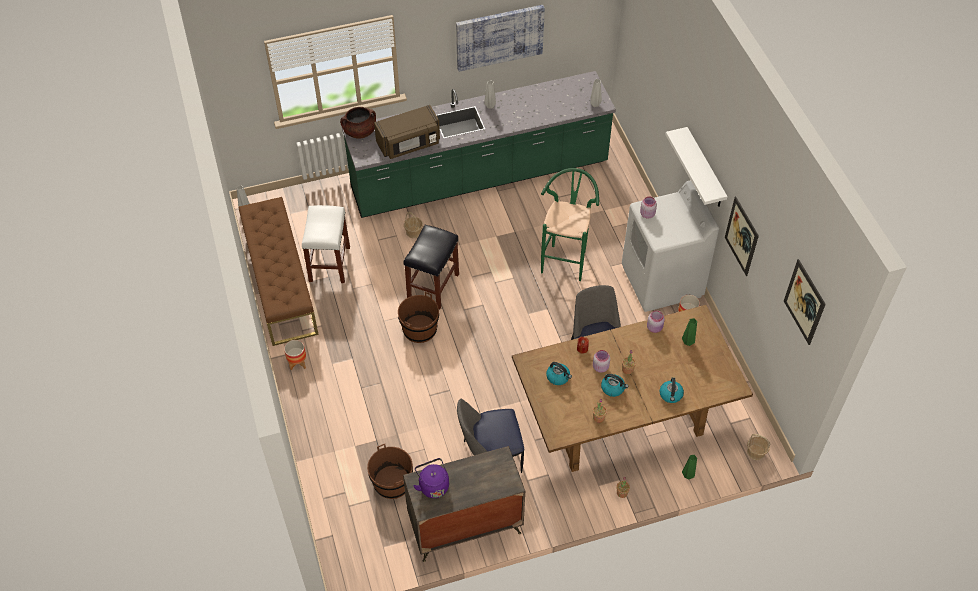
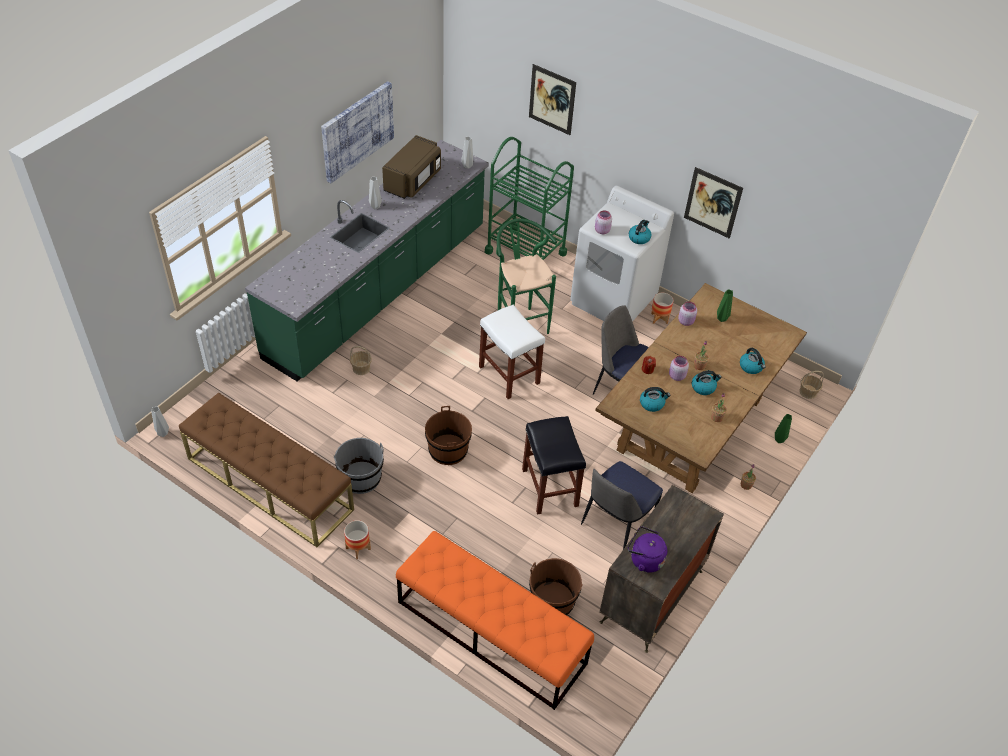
camera: 40 degrees left, 5 degrees down
white stool [302,205,350,283] -> white stool moved to [479,305,545,399]
brown cooking pot [340,107,376,138] -> none
brown microwave [374,105,440,159] -> brown microwave moved to [382,135,441,199]
black stool [404,225,459,309] -> black stool moved to [522,416,586,515]
white shelf [666,127,728,207] -> none
picture [784,259,826,345] -> picture moved to [529,64,576,135]
none -> grey bucket [334,438,384,494]
none -> orange bench [396,531,594,710]
none -> green cart [485,137,574,260]
none -> kettle [629,220,652,244]

